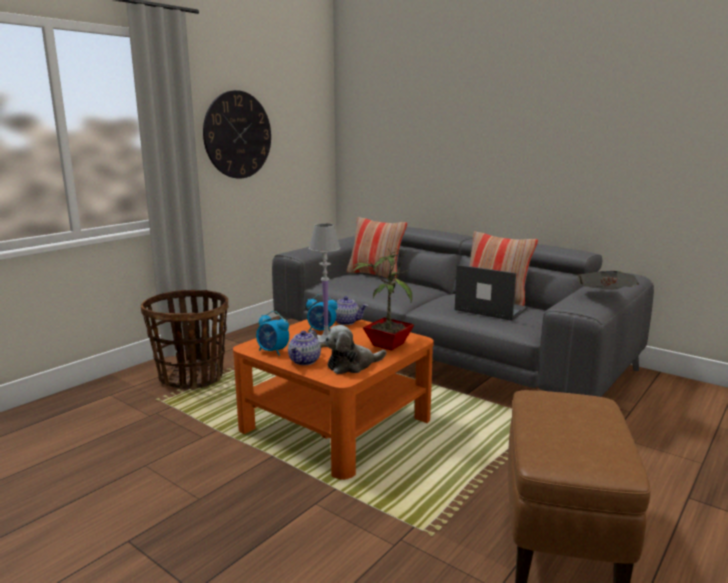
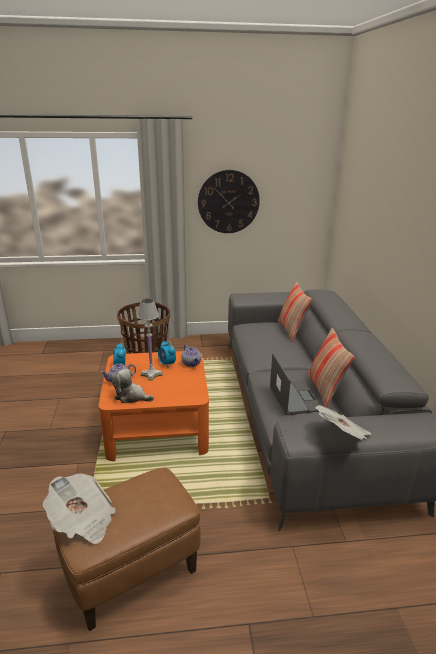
camera: 45 degrees right, 10 degrees up
potted plant [352,250,414,350] -> none
none -> newspaper [43,473,116,544]

